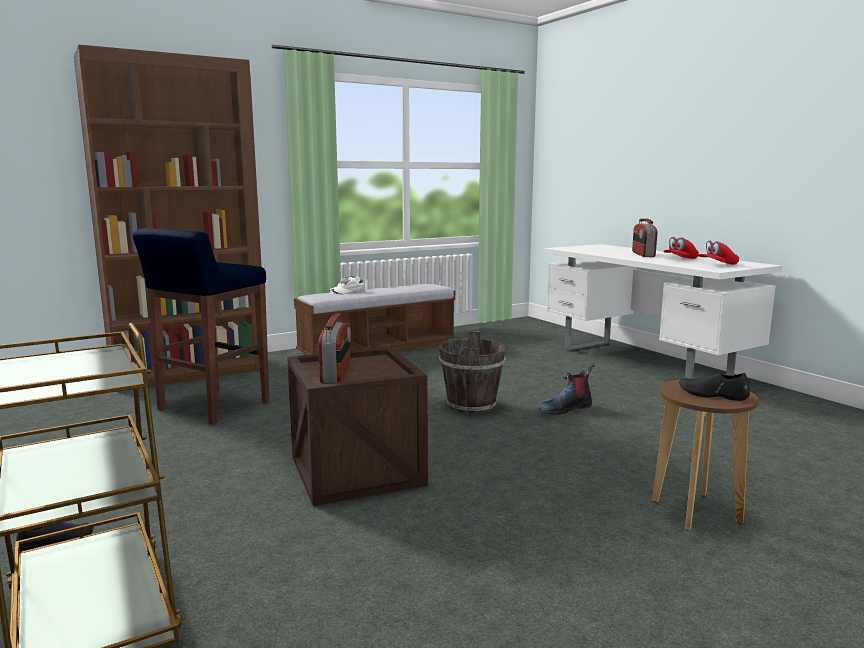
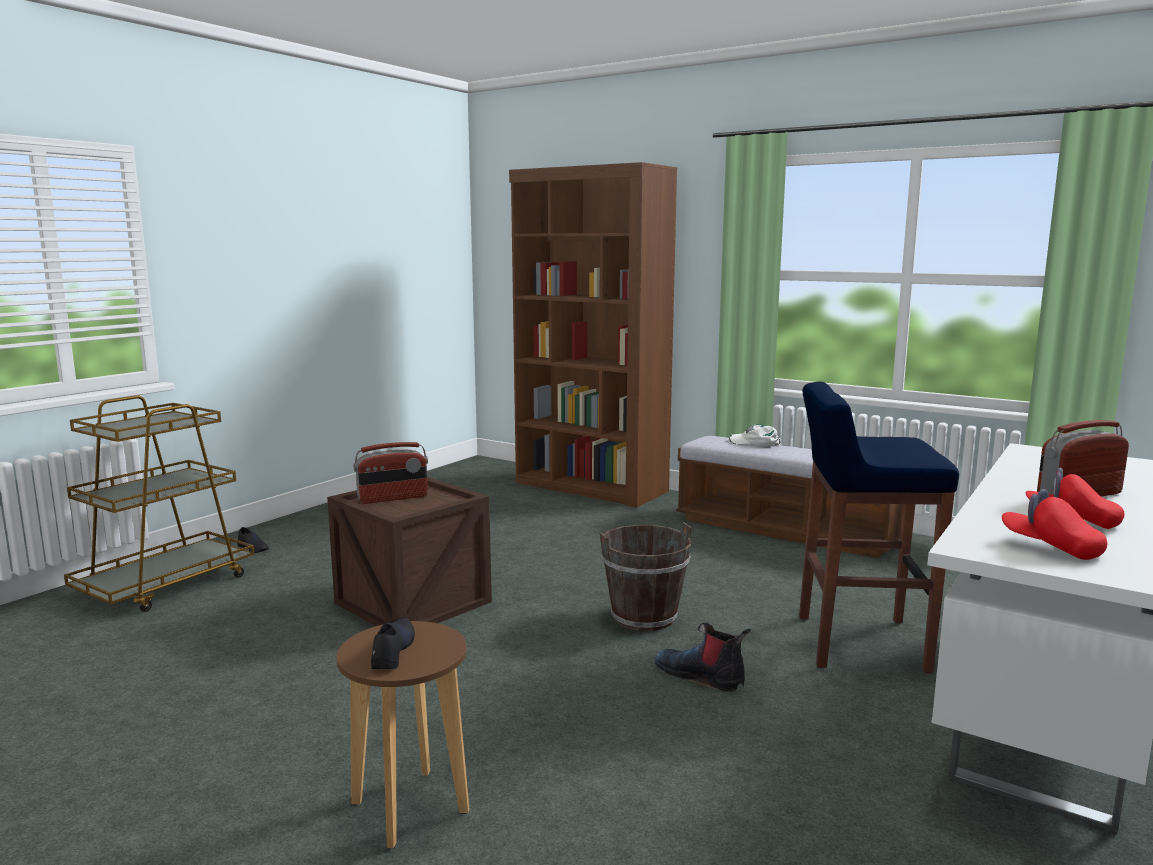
camera: 65 degrees right, 0 degrees up
blue stool [132,228,270,425] -> blue stool moved to [799,382,959,673]

